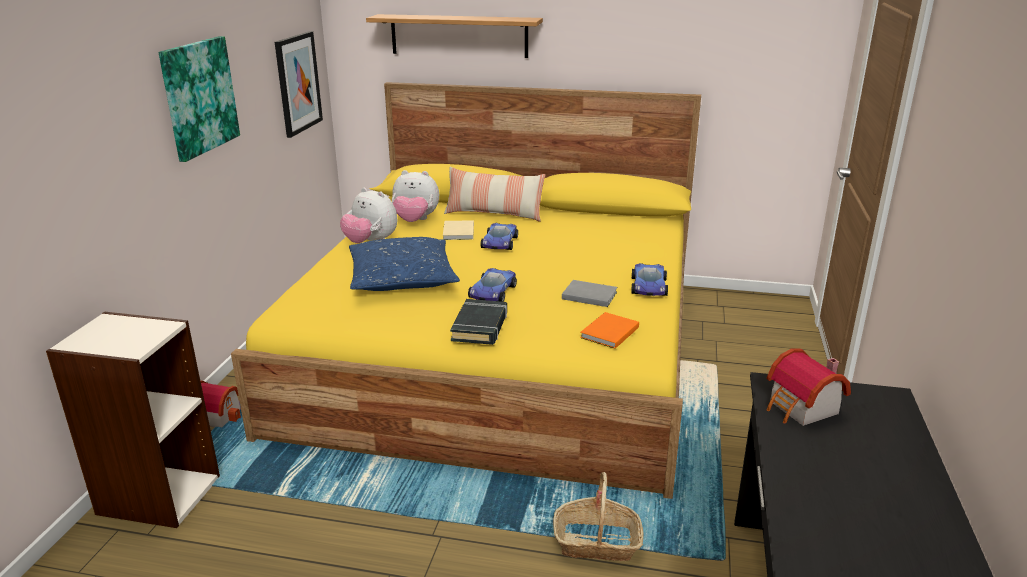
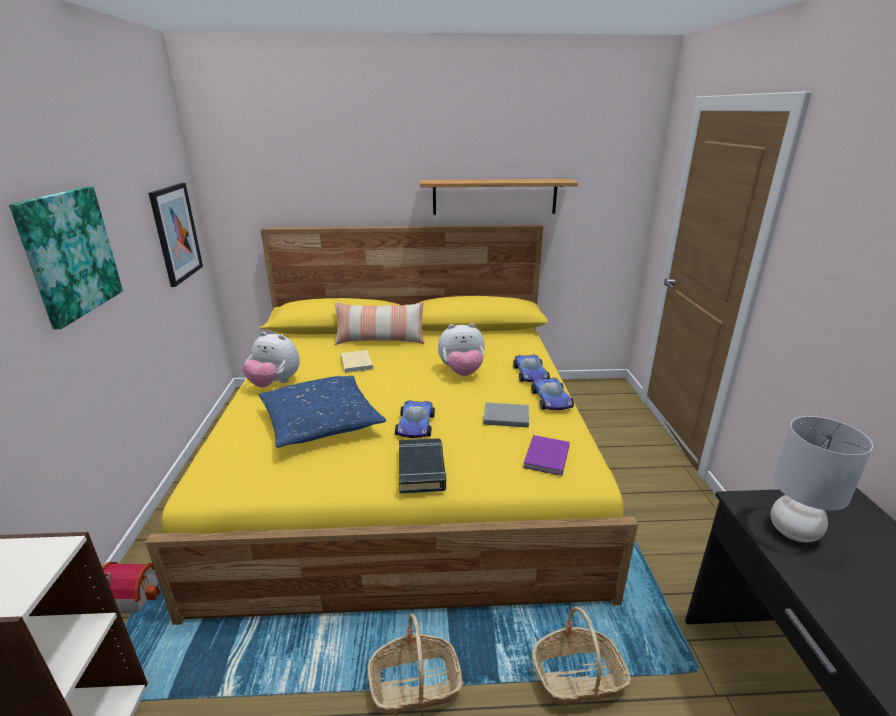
camera: 15 degrees left, 0 degrees up
shelf [366,14,543,58] -> shelf moved to [420,179,578,215]
plush toy [392,170,439,222] -> plush toy moved to [438,323,485,376]
toy car [481,223,518,250] -> toy car moved to [513,354,550,382]
orange book [580,312,639,349] -> purple book [523,435,570,476]
toy house [767,348,851,426] -> grey table lamp [771,416,873,542]
none -> basket [368,613,463,715]

